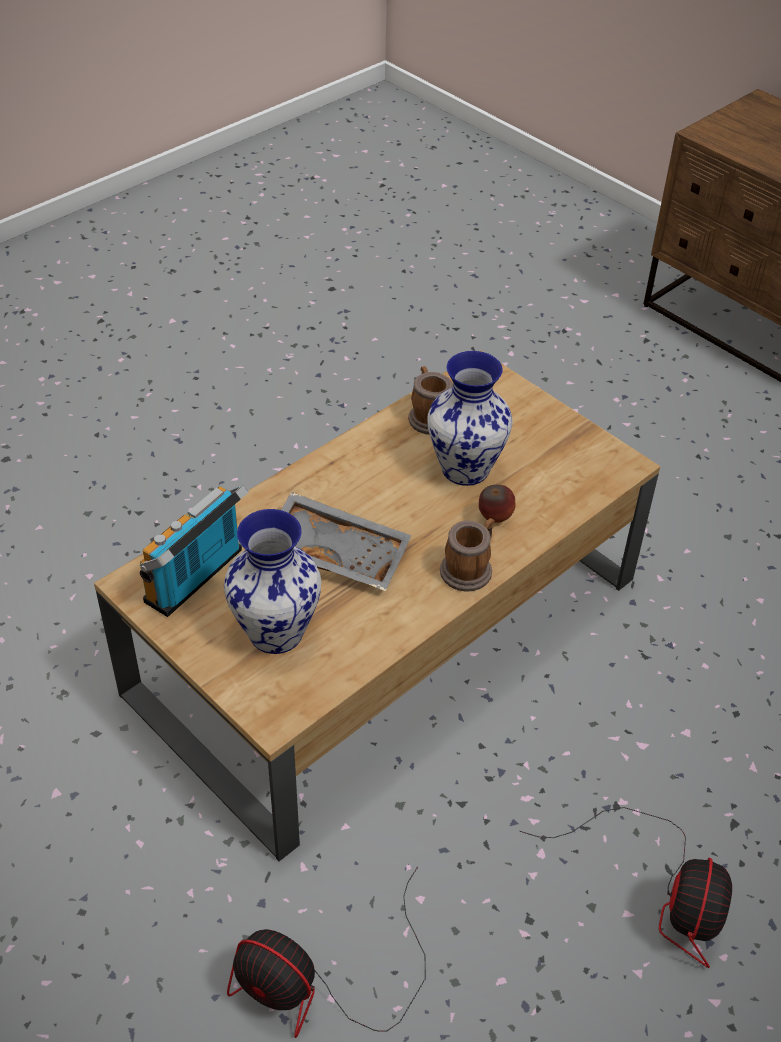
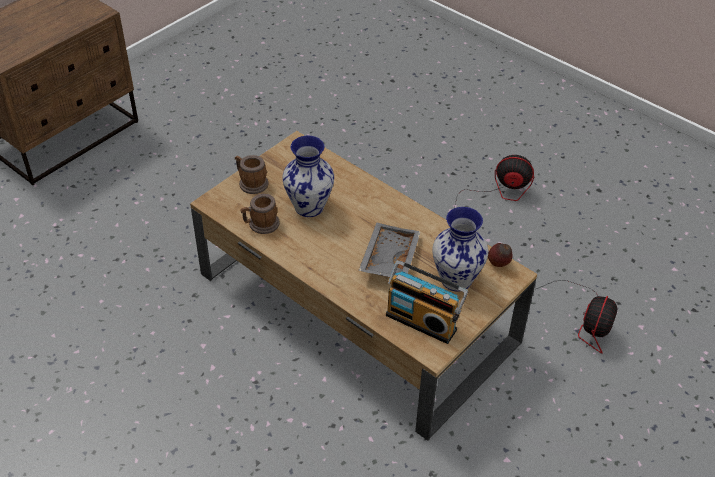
camera: 95 degrees left, 0 degrees up
mug [440,518,495,592] -> mug moved to [235,155,269,194]
apple [479,485,516,523] -> apple moved to [488,243,512,267]

